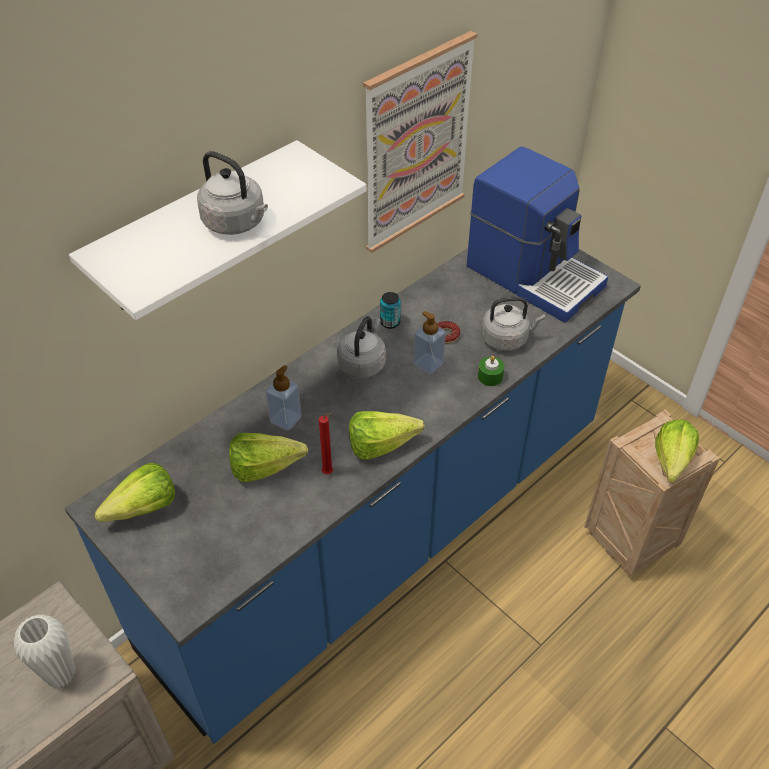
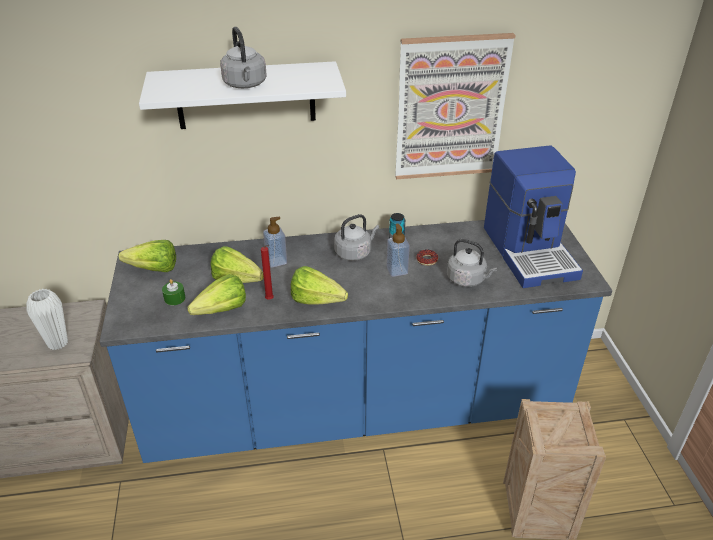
camera: 35 degrees right, 10 degrees down
green candle [478,356,504,386] -> green candle moved to [162,279,185,305]
lettuce [655,420,699,483] -> lettuce moved to [188,274,246,315]

